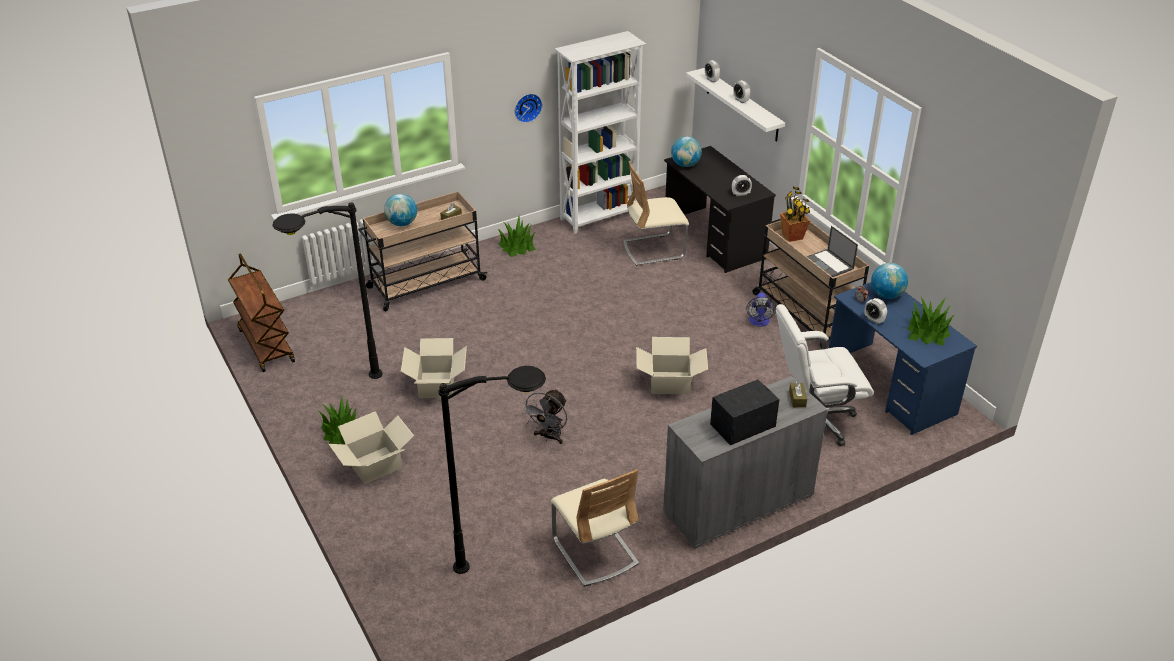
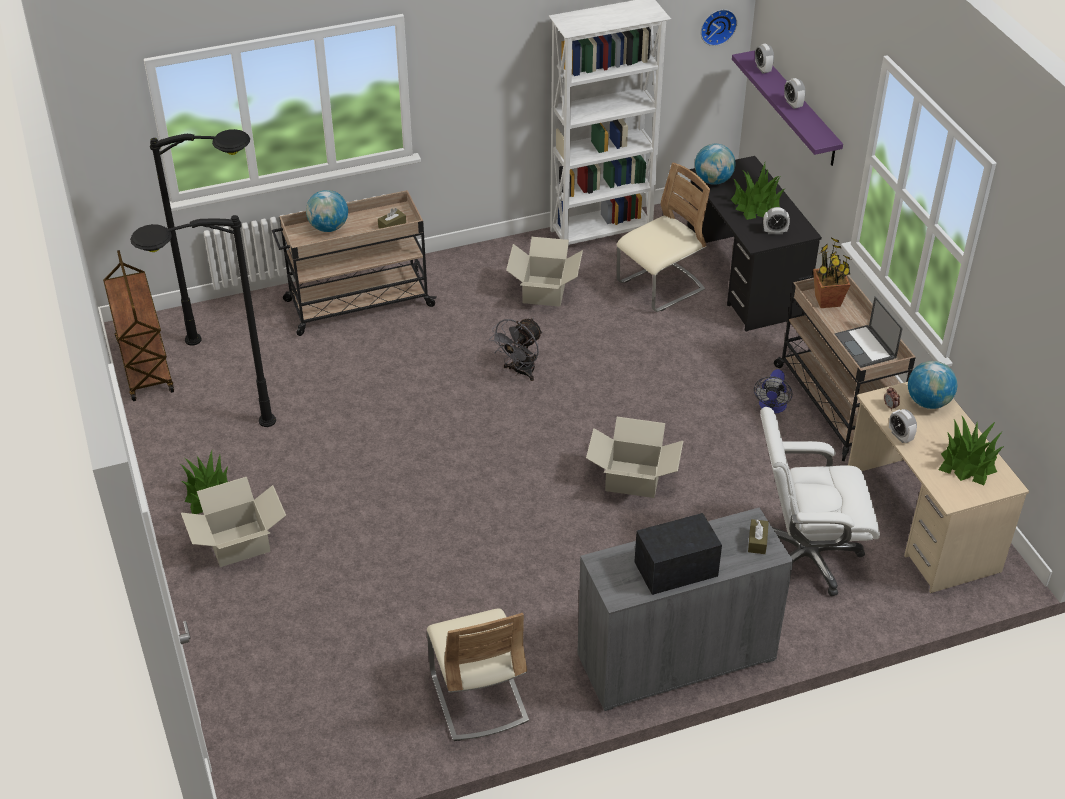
camera: 10 degrees right, 5 degrees up
cardboard box [401,338,467,398] -> cardboard box moved to [506,237,583,307]
black floor lamp [438,366,546,574] -> black floor lamp moved to [150,129,250,346]
potted plant [497,216,536,257] -> potted plant moved to [730,163,786,220]
wall clock [515,94,542,123] -> wall clock moved to [701,9,737,46]
grey fan [523,389,567,444] -> grey fan moved to [489,318,543,381]
beige chair [623,161,689,266] -> beige chair turned 150 degrees clockwise [617,162,710,312]
white shelf [686,68,785,142] -> purple shelf [732,50,843,166]
blue desk [829,282,977,435] -> beige desk [848,382,1029,593]

